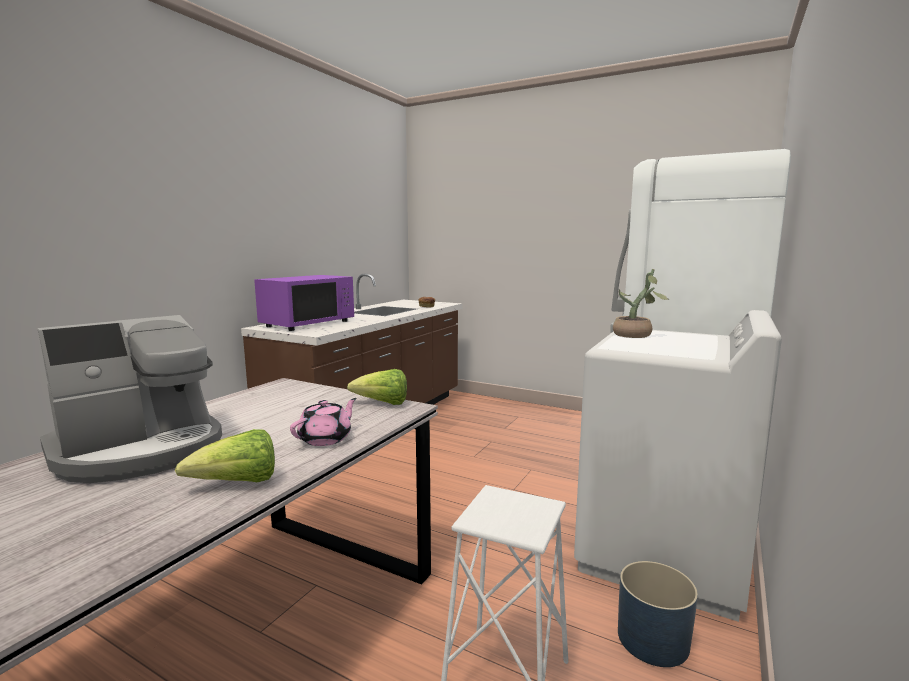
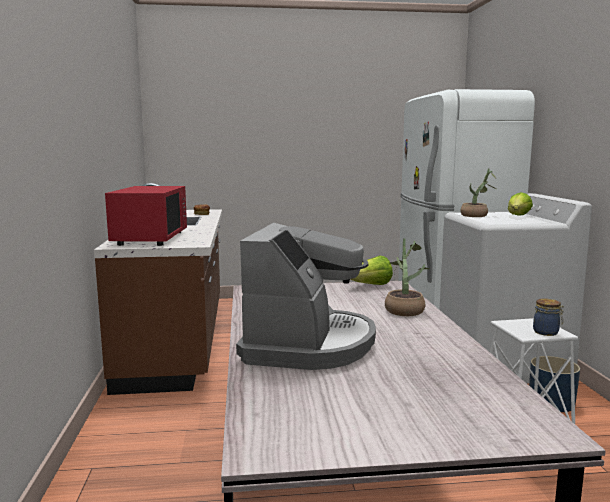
camera: 35 degrees left, 0 degrees up
lettuce [175,429,275,482] -> lettuce moved to [508,192,533,216]
purple microwave [254,275,354,331] -> red microwave [105,186,187,246]
pink teapot [290,398,357,446] -> potted plant [385,238,429,316]
none -> jar [533,298,564,336]

